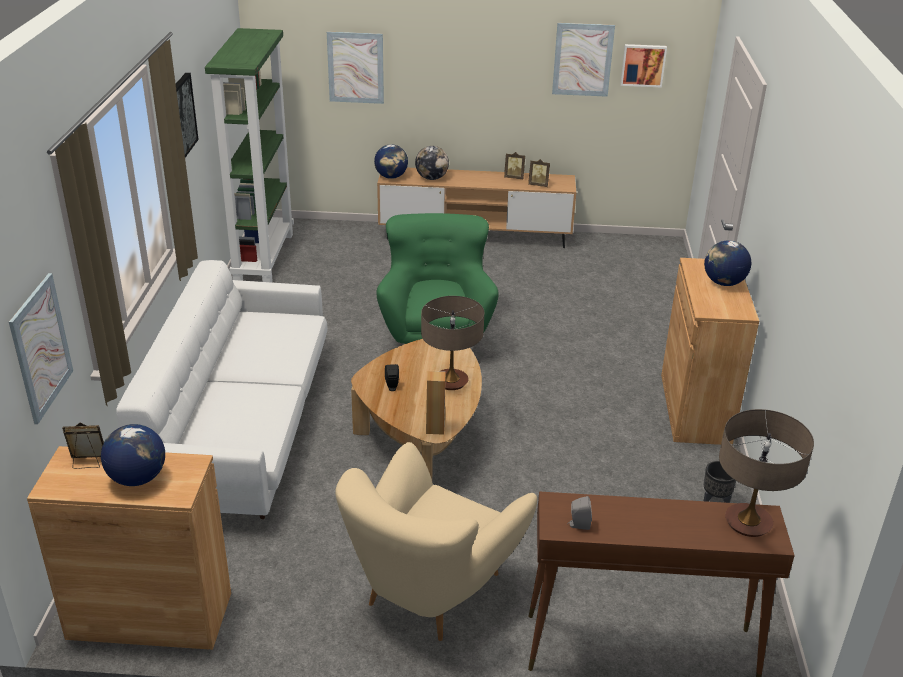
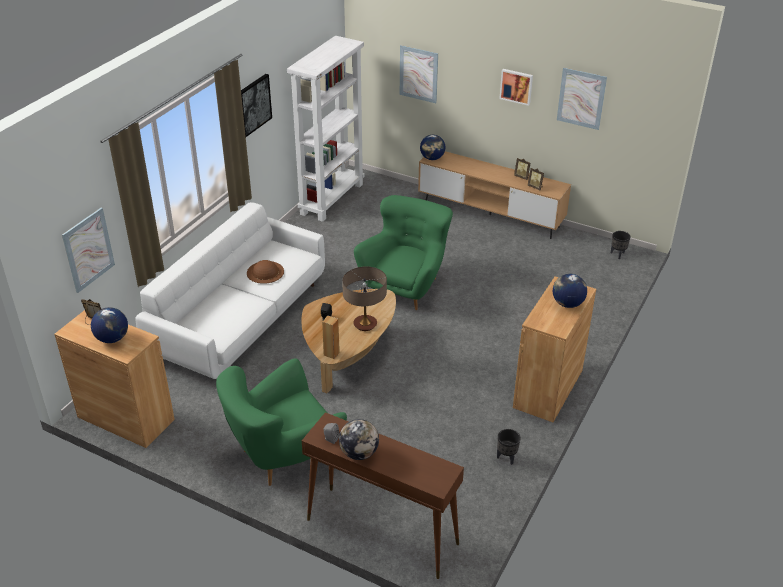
camera: 25 degrees right, 5 degrees up
green bookcase [205,28,294,283] -> white bookcase [287,36,364,222]
beige armchair [335,442,537,641] -> green armchair [216,358,347,486]
globe [415,146,449,180] -> globe moved to [339,419,379,460]
picture [620,44,667,88] -> picture moved to [499,69,533,106]
table lamp [719,409,814,537] -> none
none -> brown hat [247,260,284,284]
none -> black planter [611,231,630,259]

